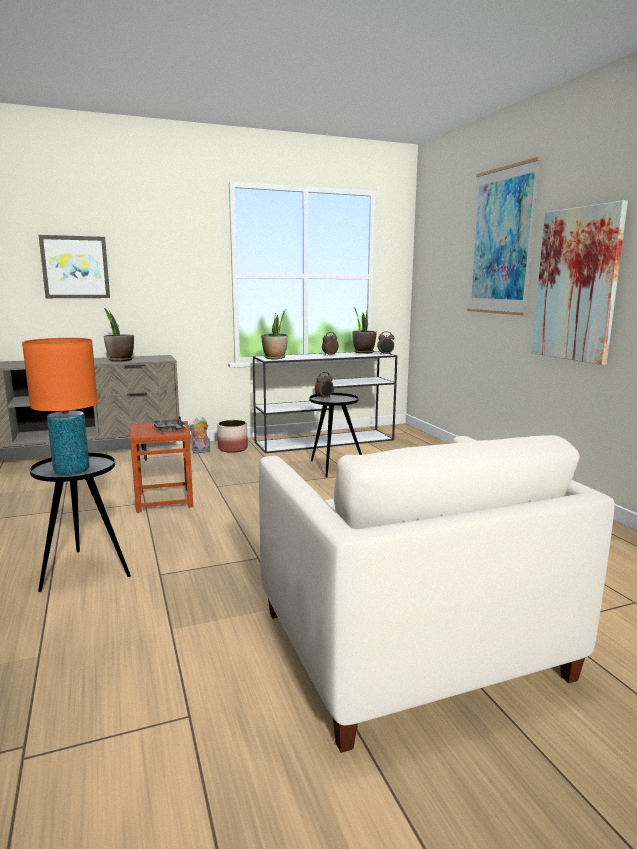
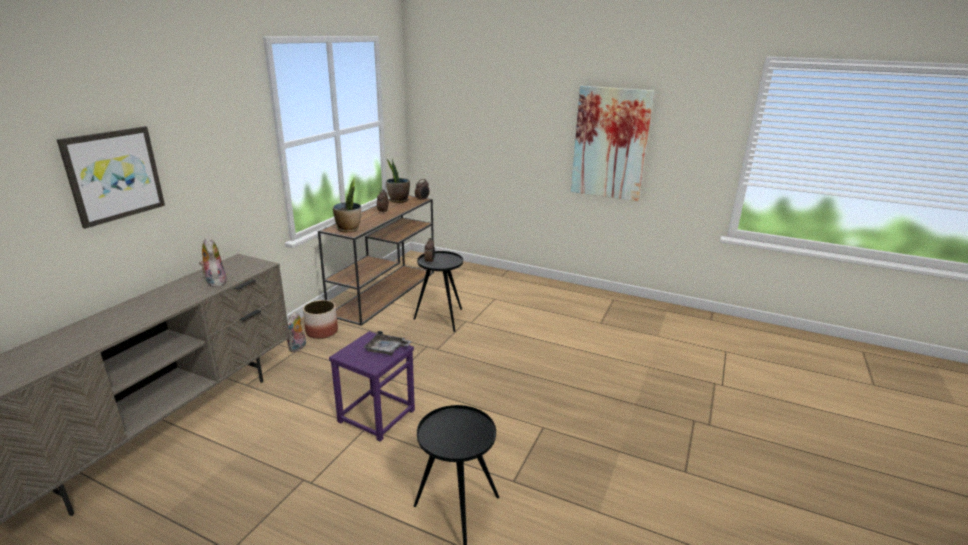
camera: 45 degrees left, 10 degrees up
orange table lamp [22,338,98,475] -> none
potted plant [104,308,134,361] -> plush toy [199,236,228,287]
brown stool [129,421,193,513] -> purple stool [329,331,415,442]
white console table [253,351,397,453] -> brown console table [318,195,434,326]
white armchair [259,435,614,753] -> none
picture [467,157,541,316] -> none

